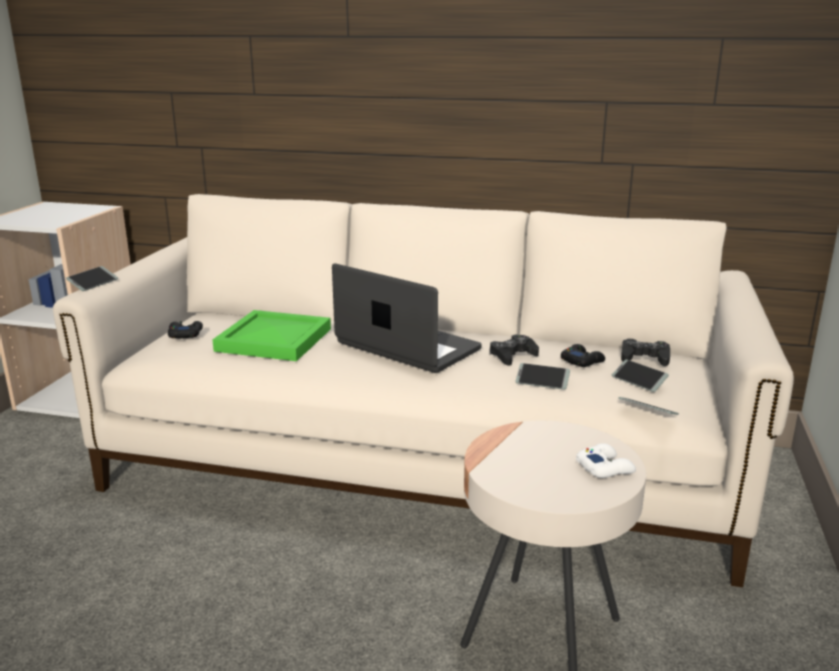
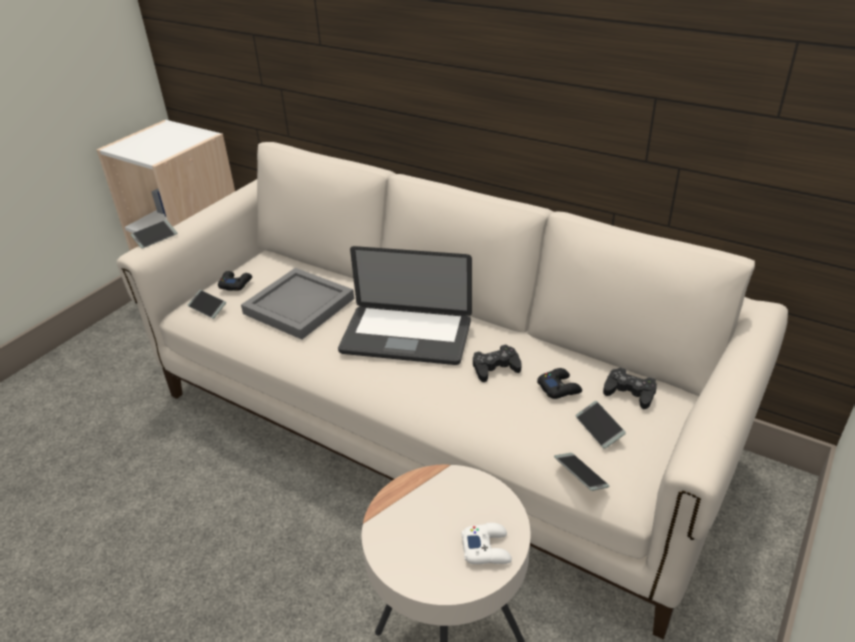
camera: 20 degrees right, 15 degrees up
green tray [212,310,331,361] -> grey tray [241,268,354,339]
laptop [332,263,482,373] -> laptop turned 135 degrees clockwise [338,246,472,365]
phone [515,363,570,390] -> phone moved to [188,290,226,319]

